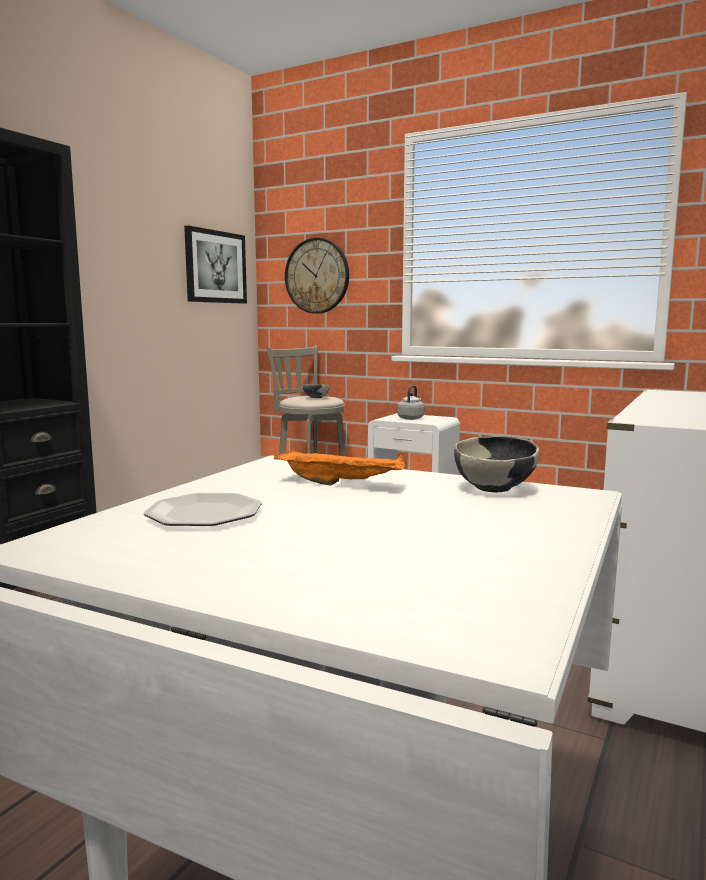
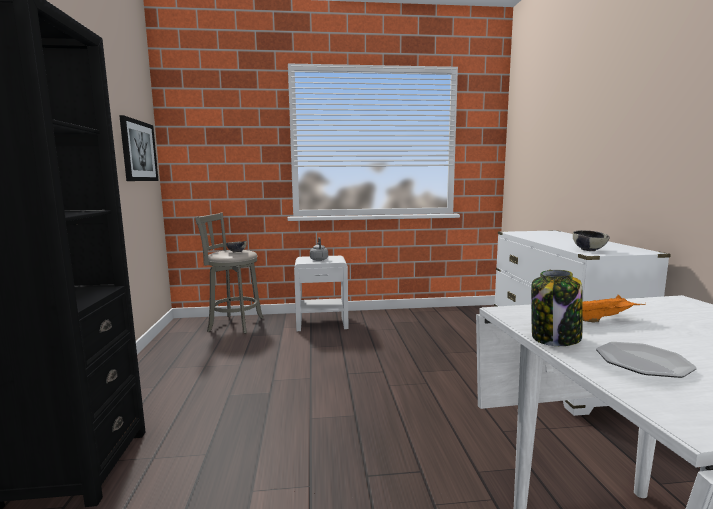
camera: 35 degrees left, 0 degrees up
wall clock [285,238,349,314] -> none
bowl [454,436,540,493] -> bowl moved to [573,230,610,251]
none -> jar [531,270,583,346]

